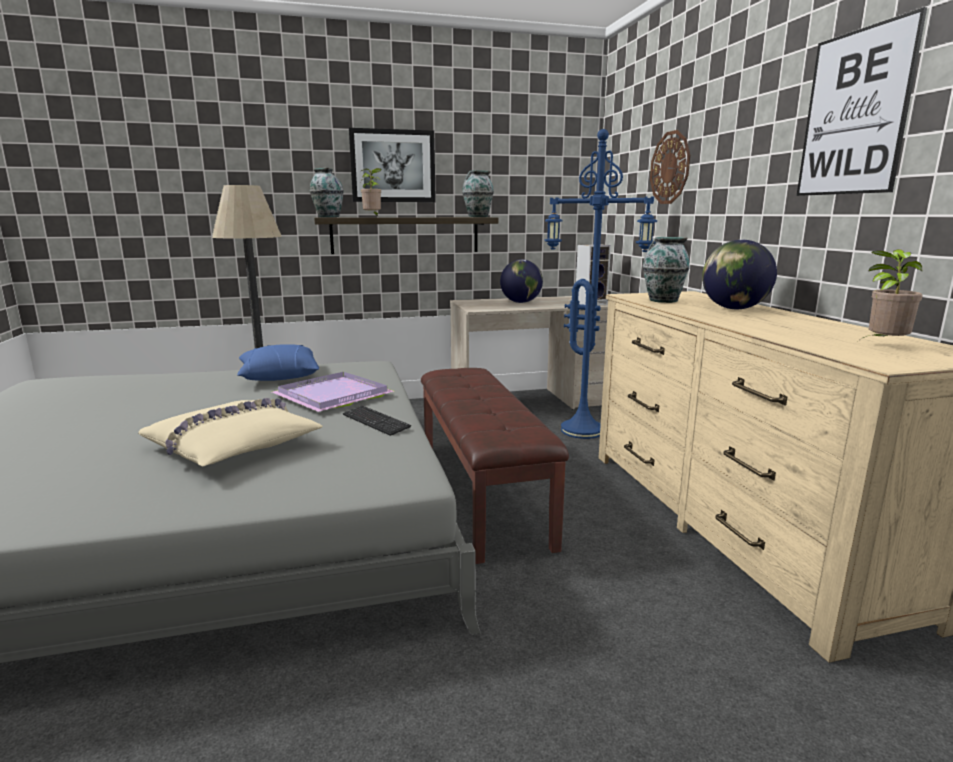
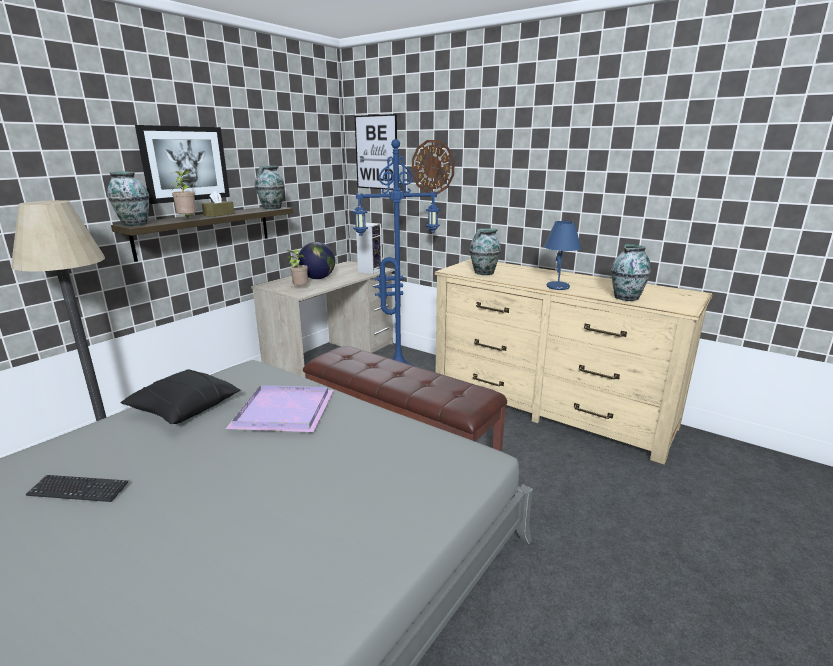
camera: 40 degrees left, 5 degrees up
beige pillow [138,398,323,466] -> none
blue pillow [237,344,319,381] -> black pillow [120,370,240,424]
keyboard [343,405,411,436] -> keyboard moved to [26,475,128,502]
globe [702,240,777,309] -> none
picture [797,7,927,196] -> picture moved to [355,114,397,190]
potted plant [861,249,923,339] -> potted plant moved to [287,249,308,286]
none -> brown tissue box [202,191,234,217]
none -> blue table lamp [543,221,581,290]
none -> vase [611,244,651,301]

